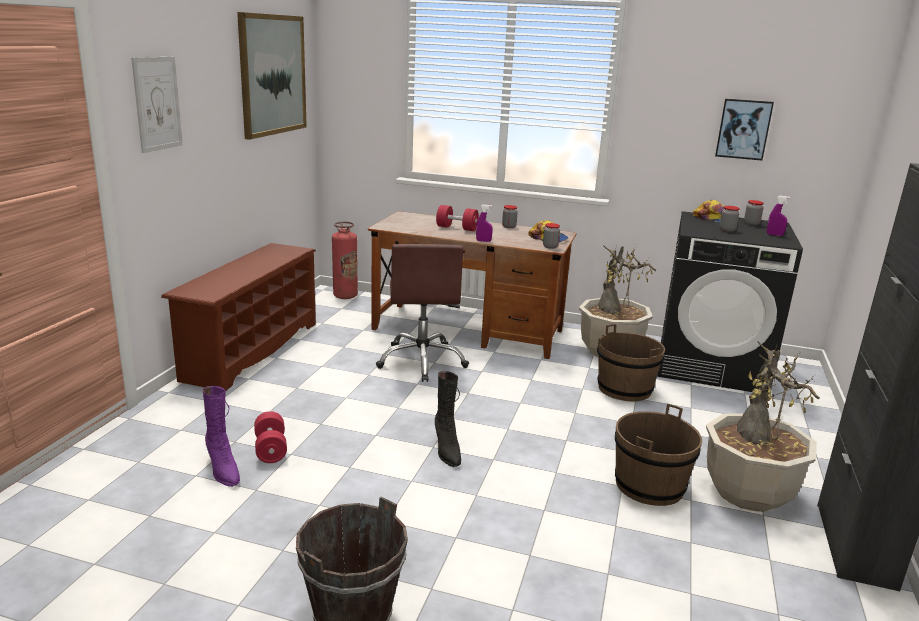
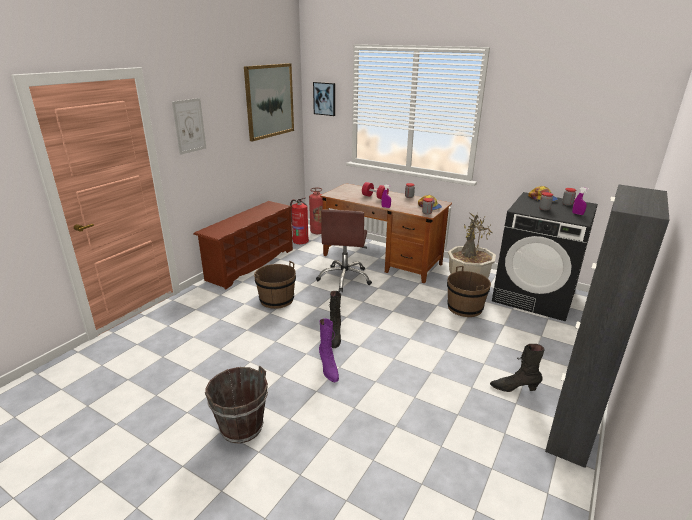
camera: 15 degrees right, 5 degrees up
purple boot [202,386,240,487] -> purple boot moved to [319,318,339,382]
red dumbbell [254,411,287,463] -> none
brown bucket [615,403,702,506] -> brown bucket moved to [254,261,296,309]
potted plant [706,341,820,512] -> black boot [490,344,545,392]
picture [715,99,774,161] -> picture moved to [313,82,335,116]
none -> fire extinguisher [290,198,309,244]

